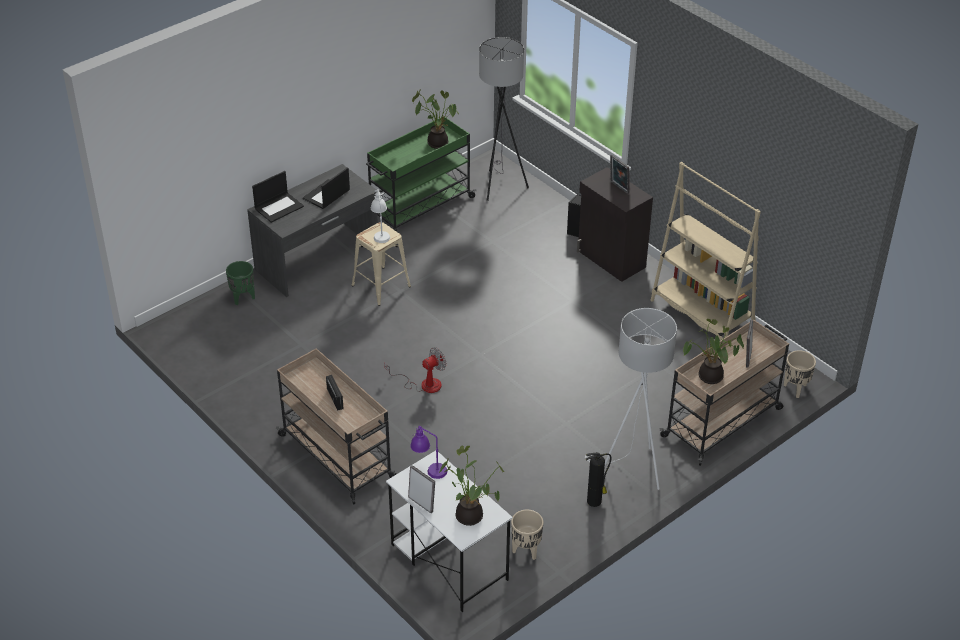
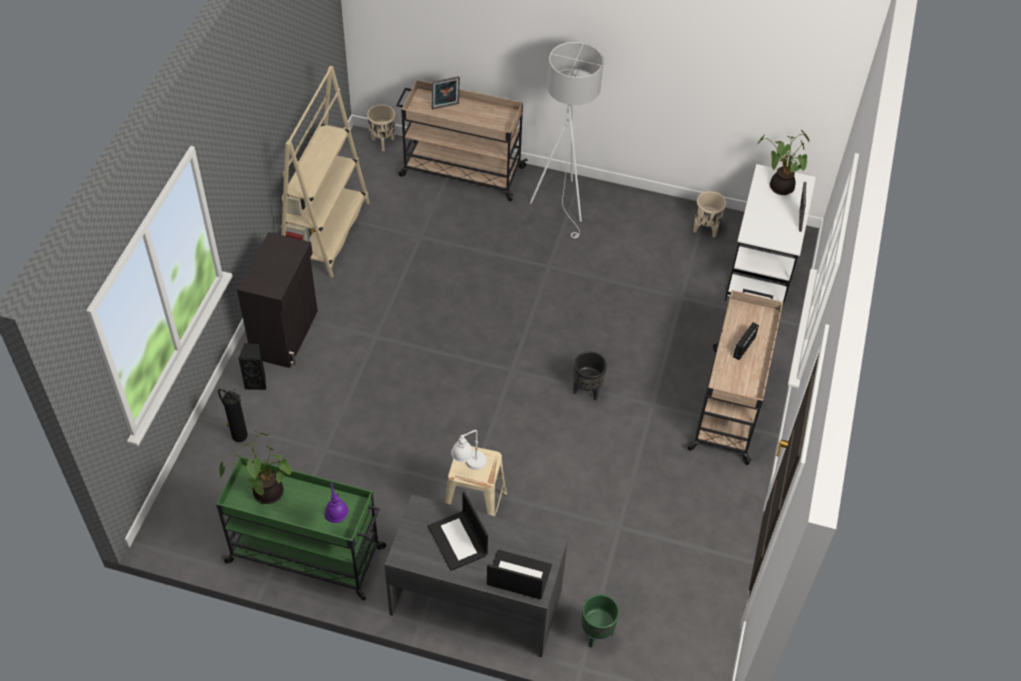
camera: 125 degrees left, 10 degrees up
laptop [303,167,350,209] -> laptop turned 60 degrees clockwise [428,491,488,571]
fan [384,347,446,393] -> black planter [573,351,607,401]
purple table lamp [410,426,447,479] -> purple table lamp moved to [324,483,348,523]
grey floor lamp [479,37,529,201] -> none
fire extinguisher [586,452,611,507] -> fire extinguisher moved to [218,389,248,442]
picture frame [610,155,630,194] -> none
potted plant [683,319,744,384] -> none

